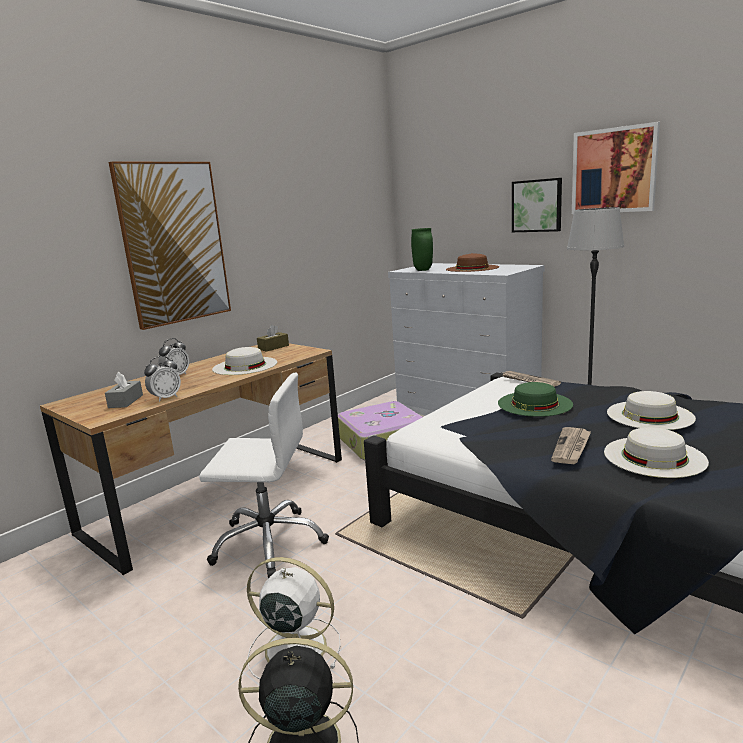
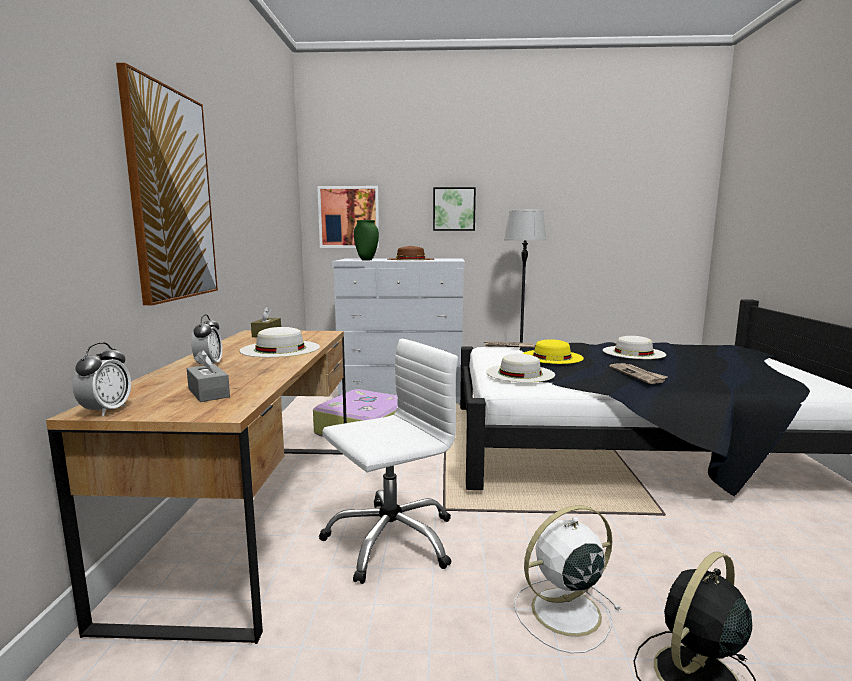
camera: 40 degrees left, 5 degrees down
alarm clock [144,356,181,402] -> alarm clock moved to [73,342,131,416]
green hat [498,382,573,417] -> yellow hat [522,339,584,364]
picture [572,122,660,214] -> picture moved to [317,186,380,248]
white hat [604,427,709,478] -> white hat moved to [486,354,555,383]

